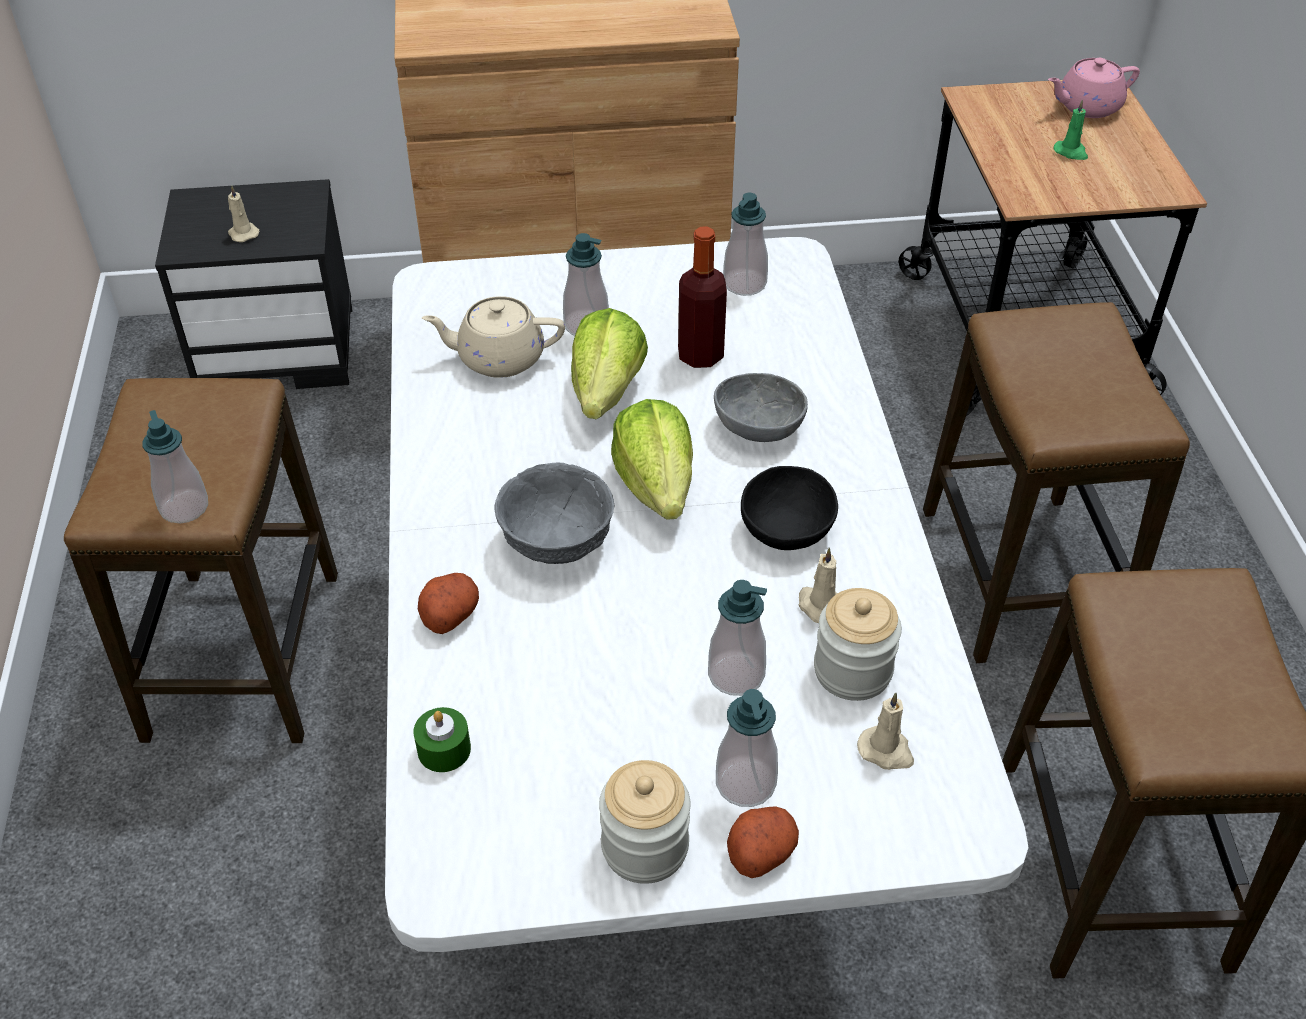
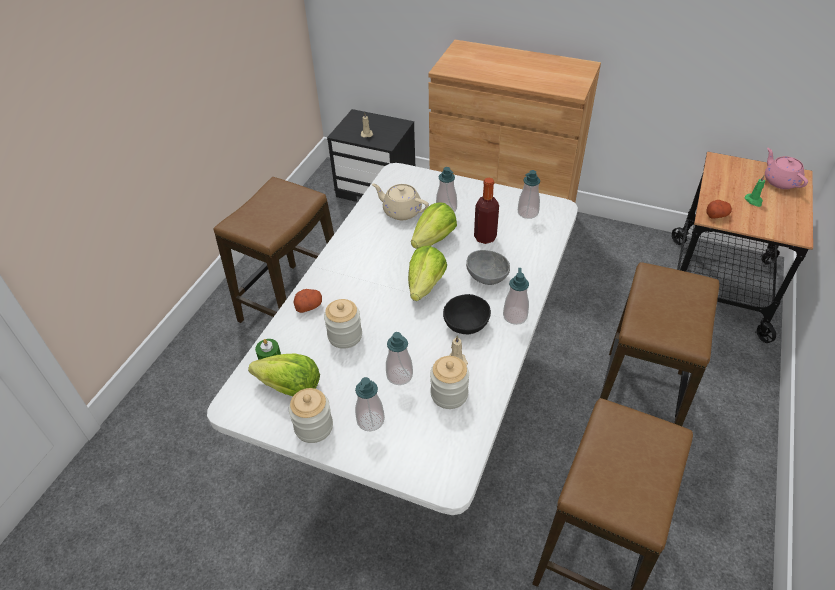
camera: 30 degrees right, 0 degrees up
soap dispenser [143,410,208,523] -> soap dispenser moved to [503,268,529,325]
grey bowl [494,463,614,564] -> none
potato [727,806,799,878] -> potato moved to [706,200,732,219]
beige candle [857,693,914,770] -> none
pink teapot [1048,58,1140,118] -> pink teapot turned 60 degrees clockwise [765,148,808,189]
none -> lettuce [248,353,320,396]
none -> jar [324,299,362,349]

